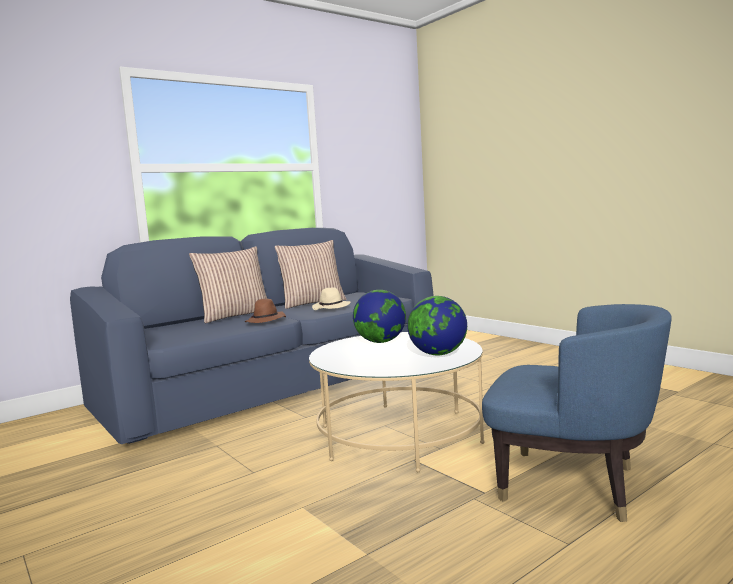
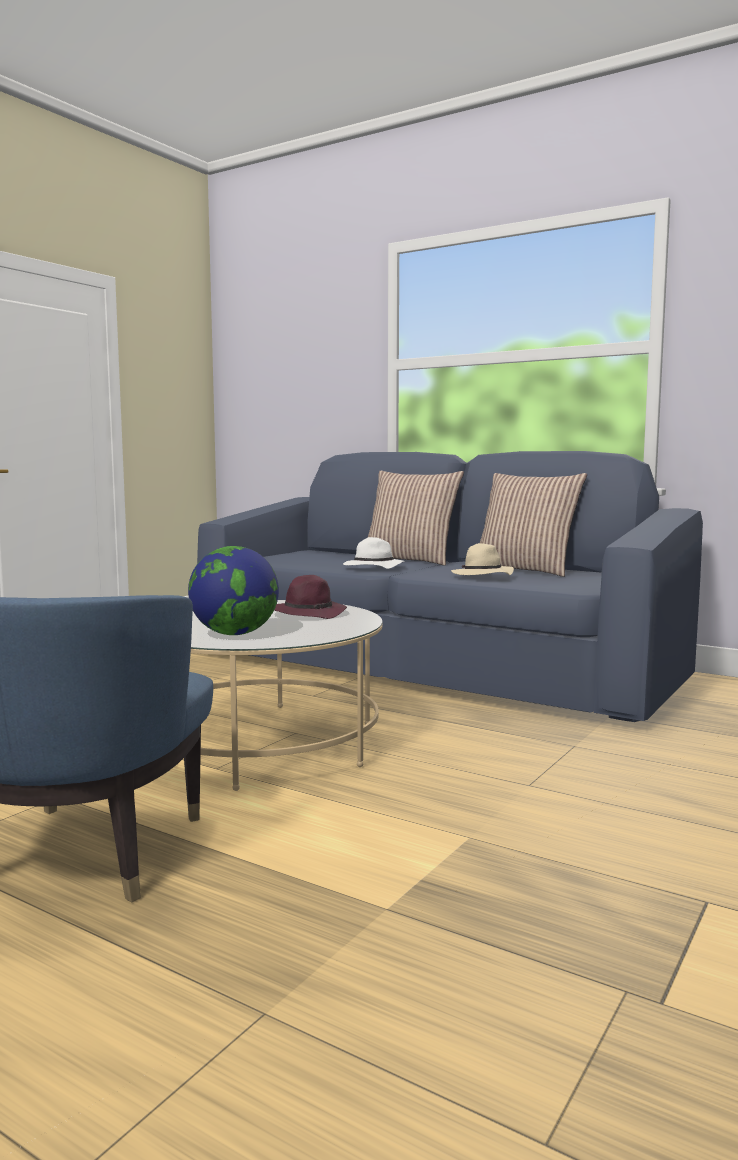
camera: 70 degrees right, 0 degrees up
brown hat [245,299,286,323] -> white hat [343,537,405,569]
globe [353,290,406,343] -> purple hat [274,575,347,619]

